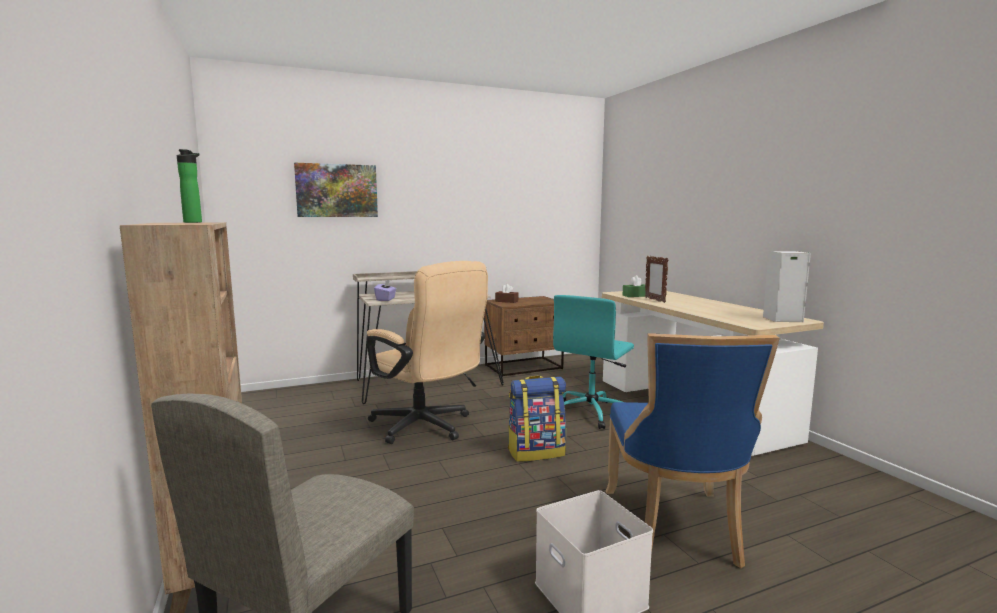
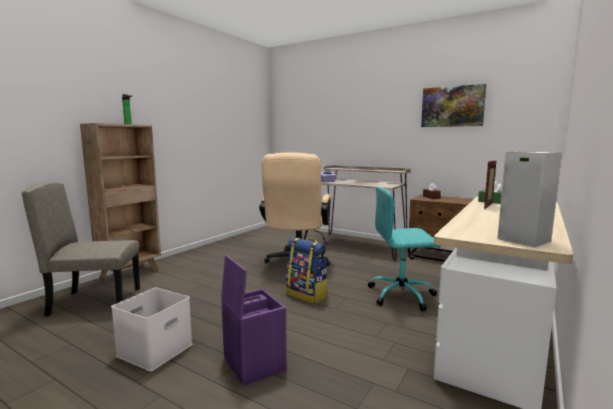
camera: 55 degrees right, 0 degrees up
picture [294,163,378,217] -> picture moved to [421,84,486,127]
blue chair [606,333,780,568] -> purple storage box [221,255,287,386]

